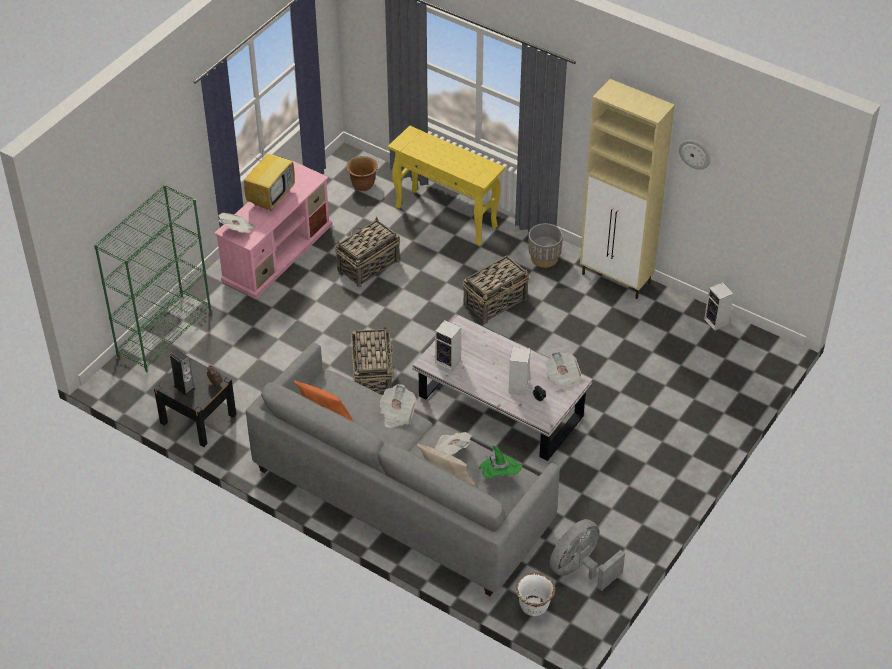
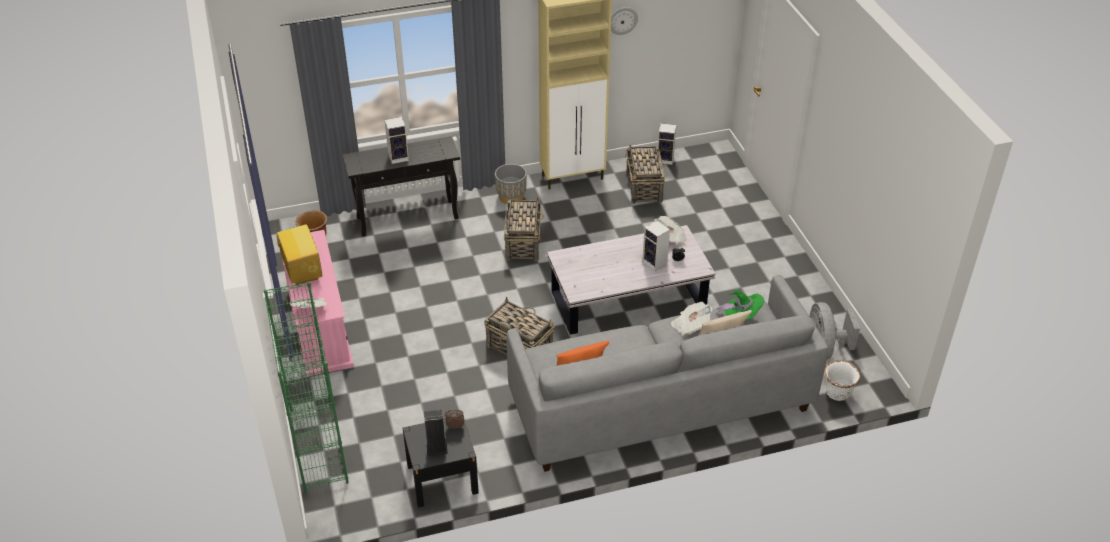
camera: 50 degrees left, 5 degrees down
basket [335,216,400,287] -> basket moved to [625,145,665,204]
newspaper [379,384,417,428] -> none
yellow console table [388,126,505,246] -> black console table [342,136,460,236]
speaker [435,320,461,371] -> speaker moved to [384,117,409,164]

